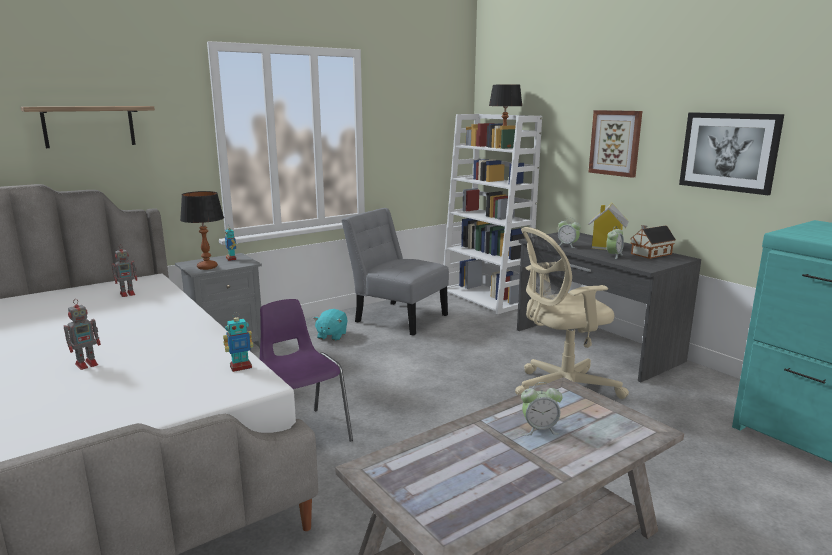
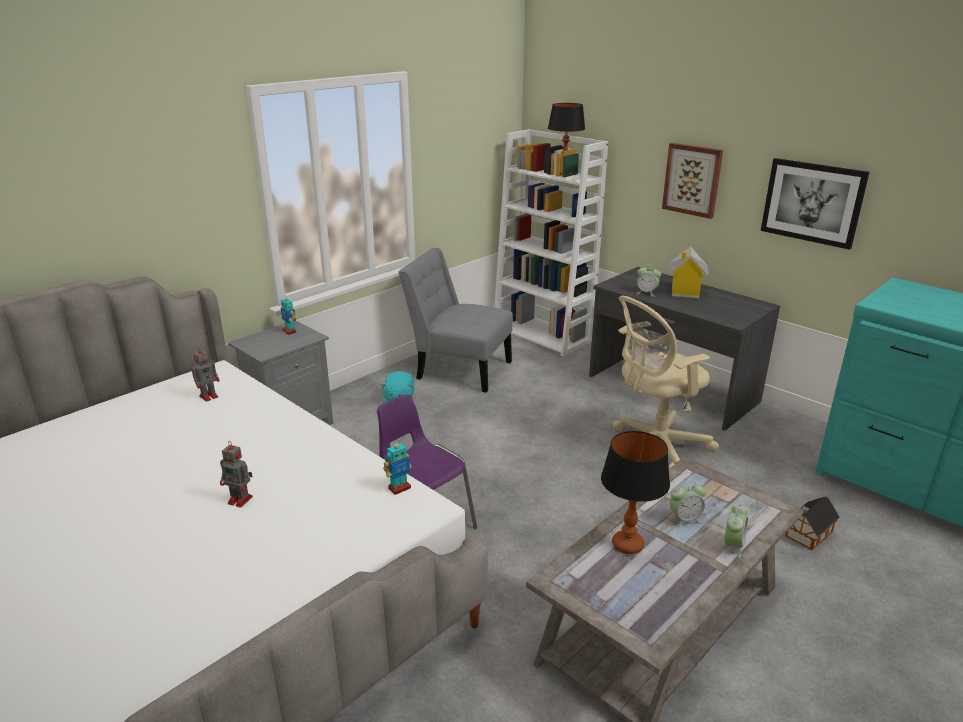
camera: 10 degrees left, 10 degrees up
shelf [21,106,155,148] -> none
toy robot [64,299,101,370] -> toy robot turned 75 degrees clockwise [220,441,253,508]
table lamp [180,191,224,270] -> table lamp moved to [601,431,670,554]
alarm clock [606,226,624,259] -> alarm clock moved to [725,504,748,558]
toy house [630,225,676,259] -> toy house moved to [785,496,840,550]

